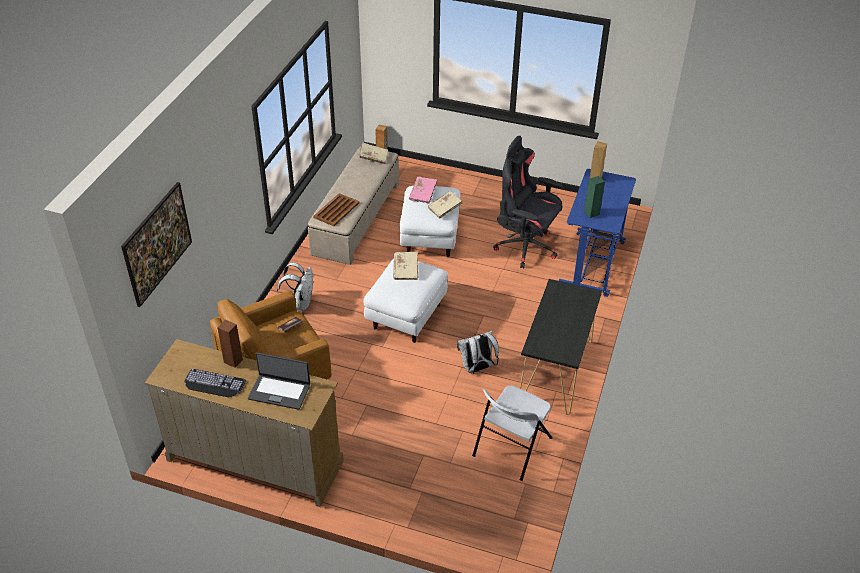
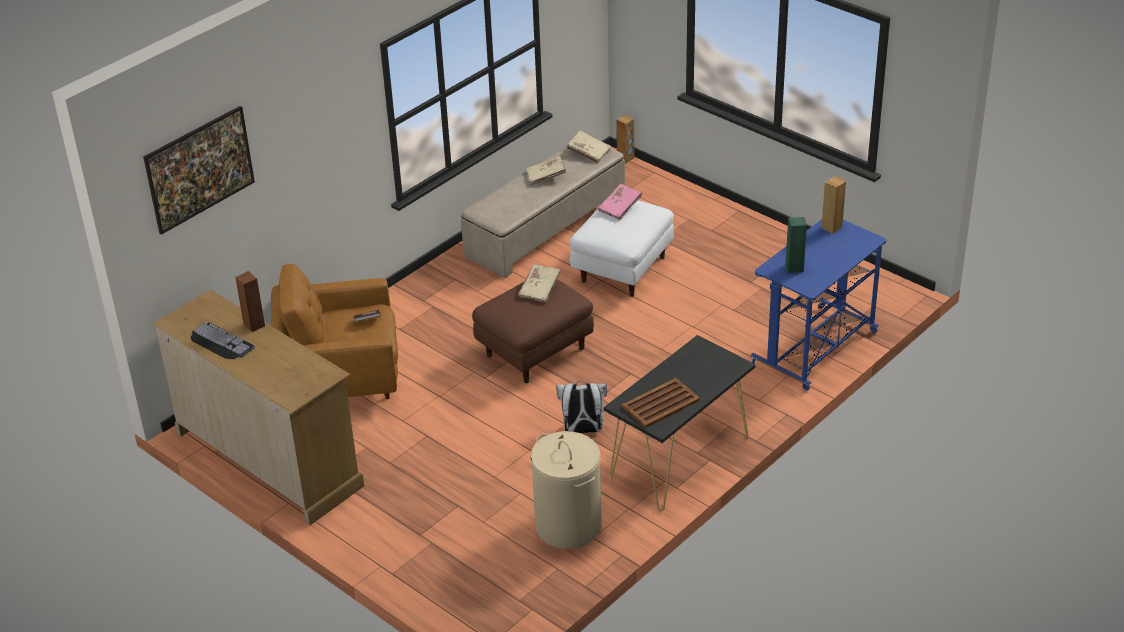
camera: 25 degrees right, 5 degrees down
laptop [248,352,310,410] -> none
white backpack [277,263,313,311] -> none
brown tray [313,193,359,226] -> brown tray moved to [622,378,700,428]
white ottoman [364,259,448,343] -> brown ottoman [472,279,594,383]
beige book [428,191,462,219] -> beige book moved to [526,156,566,185]
white chair [472,386,552,481] -> beige laundry basket [531,431,602,549]
black office chair [493,135,563,268] -> none

